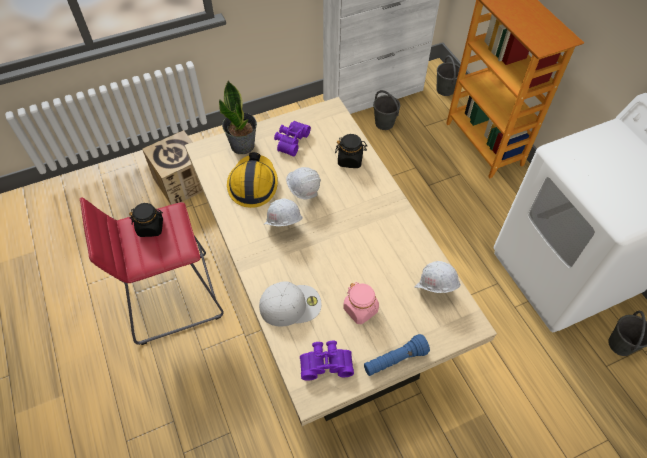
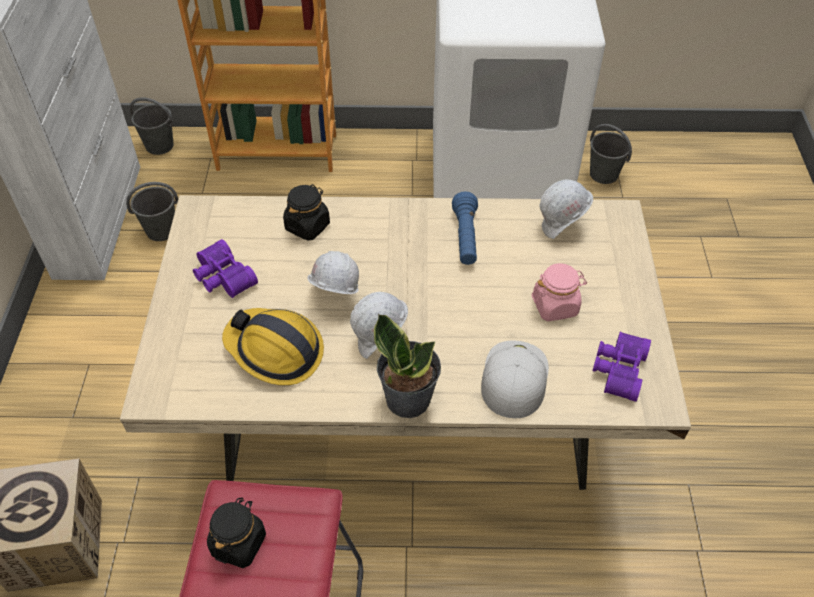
camera: 65 degrees left, 5 degrees down
potted plant [219,80,257,154] -> potted plant moved to [374,314,441,418]
blue flashlight [364,334,430,376] -> blue flashlight moved to [452,191,478,265]

